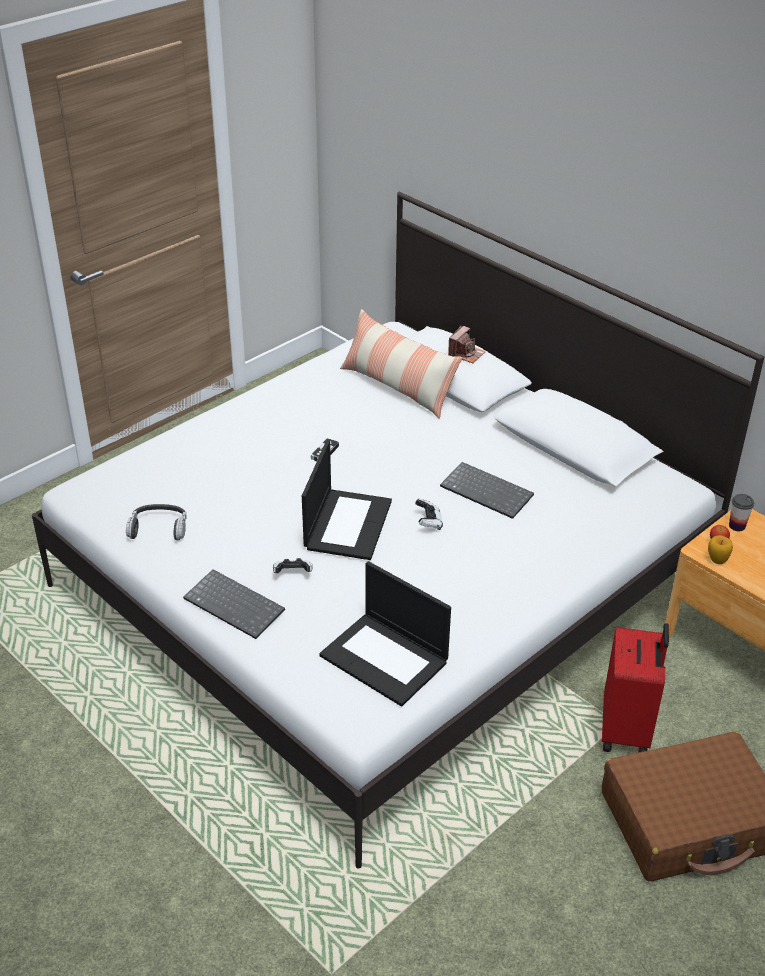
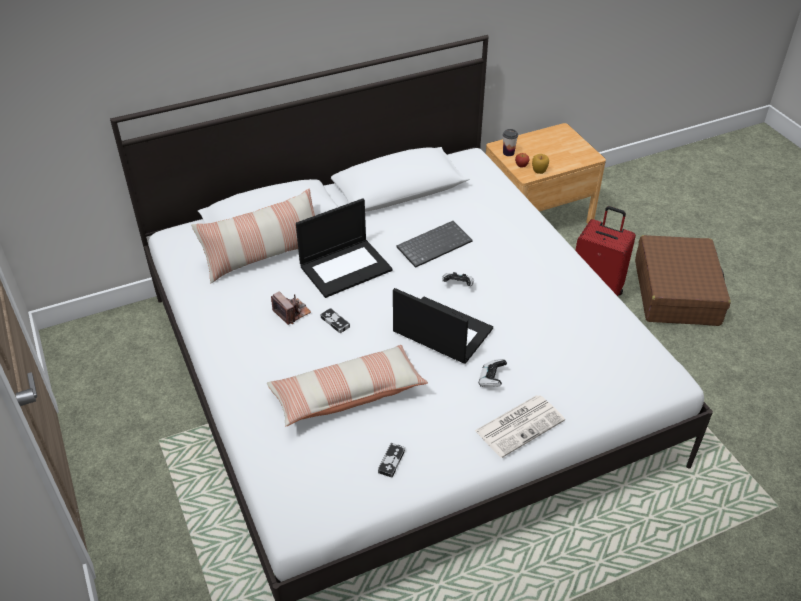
camera: 70 degrees left, 5 degrees up
headphones [126,504,187,540] -> game controller [378,443,405,478]
keyboard [183,569,285,639] -> newspaper [475,395,565,458]
laptop [319,561,451,707] -> laptop moved to [296,198,393,298]
camera [448,326,486,363] -> camera moved to [271,291,311,325]
none -> pillow [267,345,428,426]

